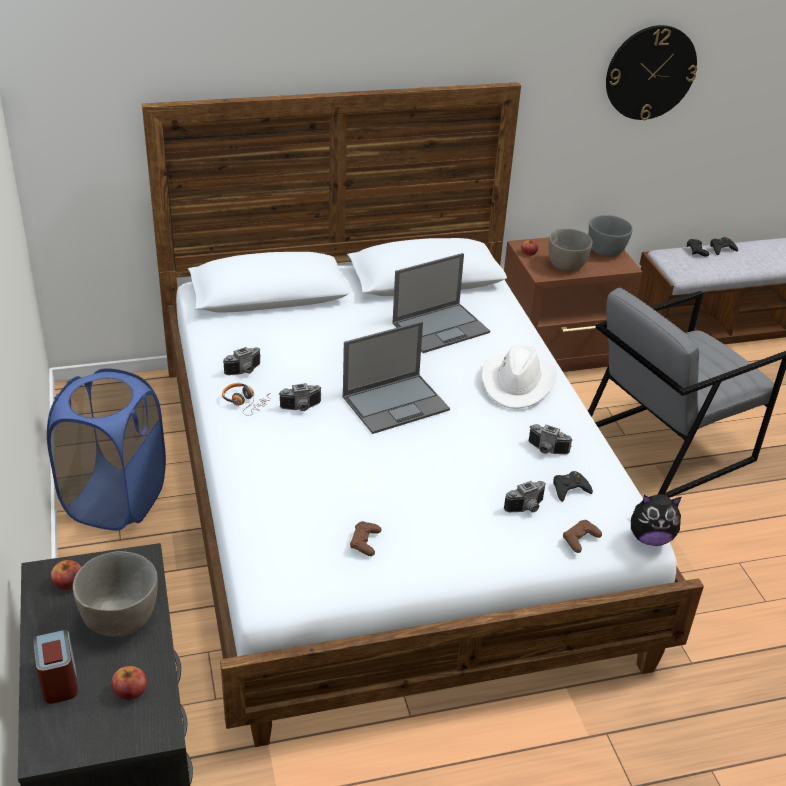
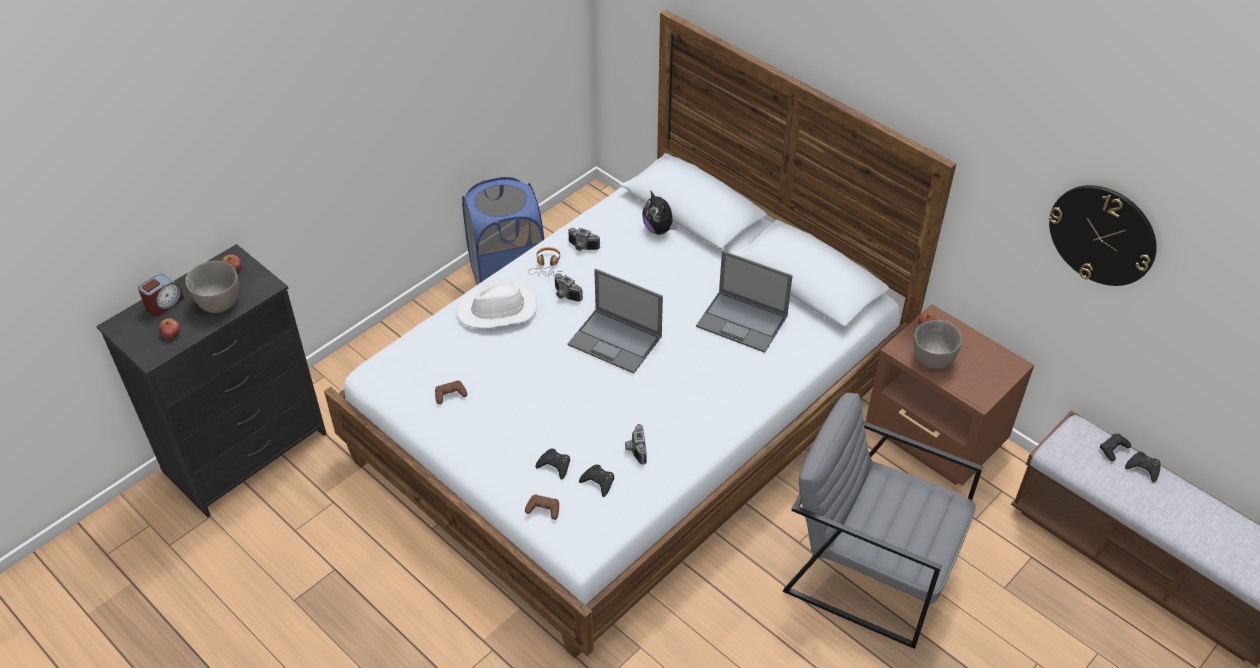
camera: 60 degrees right, 10 degrees up
white hat [482,345,557,409] -> white hat moved to [457,279,537,328]
camera [504,481,546,513] -> black game controller [536,449,570,480]
grey bowl [588,215,633,257] -> none
plush toy [631,494,682,546] -> plush toy moved to [642,190,677,235]

